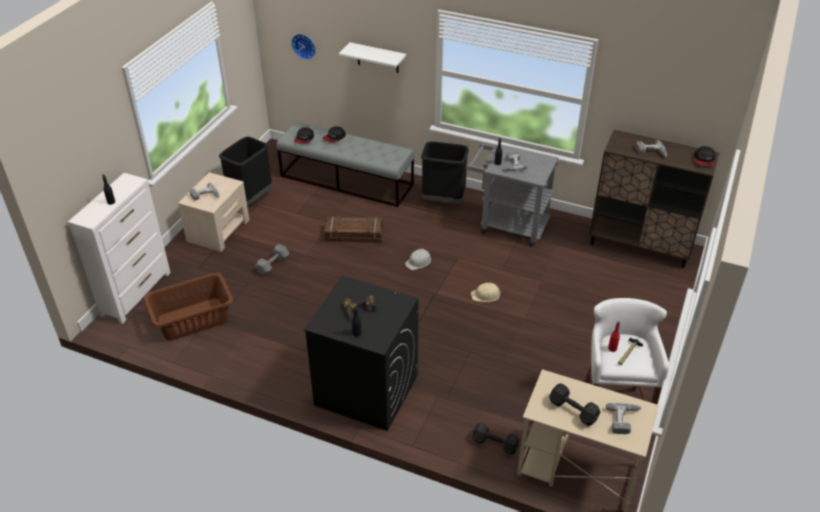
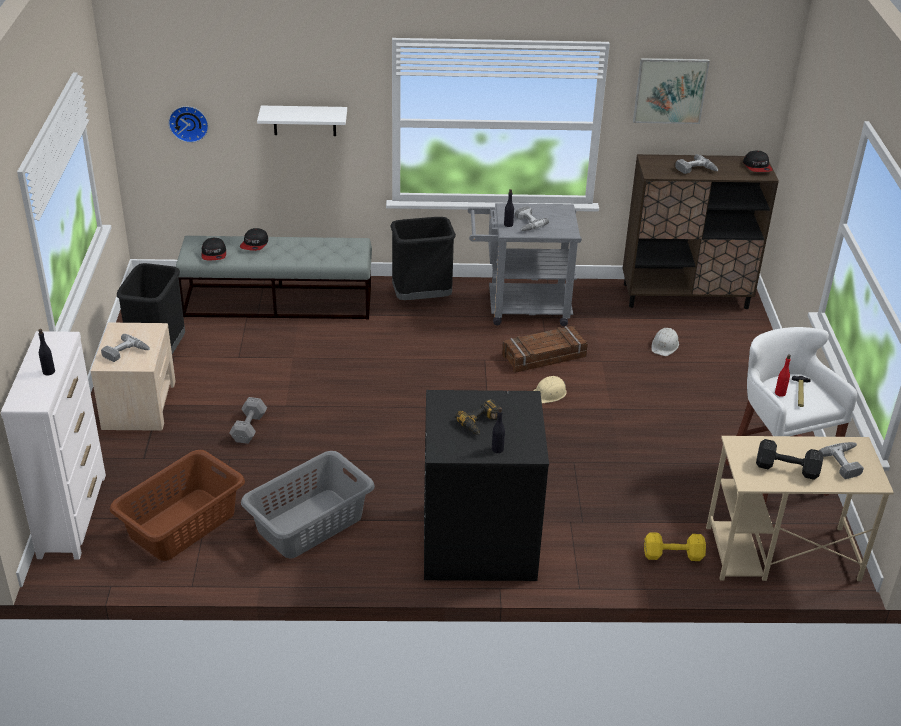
camera: 25 degrees left, 5 degrees down
crate [324,216,383,243] -> crate moved to [502,326,588,373]
white hard hat [405,249,431,270] -> white hard hat moved to [651,328,679,356]
black dumbbell [472,422,520,455] -> yellow dumbbell [644,532,706,561]
none -> grey laundry basket [241,451,375,558]
none -> picture [633,58,710,124]

